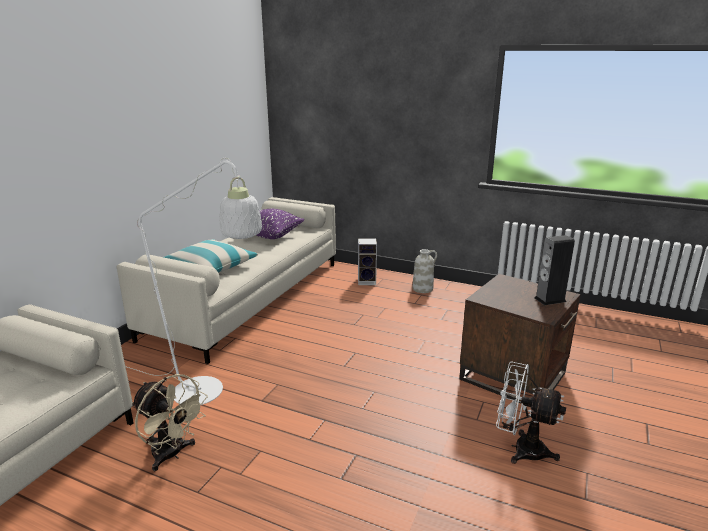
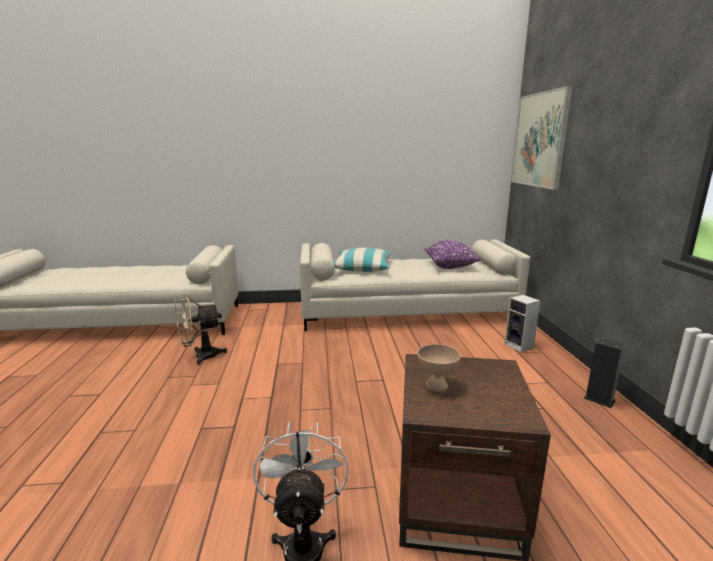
camera: 60 degrees right, 5 degrees down
white floor lamp [125,158,262,405] -> none
beige fan [132,374,208,471] -> beige fan turned 60 degrees clockwise [174,294,227,365]
white vase [413,249,437,293] -> none
speaker [534,235,575,305] -> speaker moved to [584,337,625,408]
none -> beige bowl [417,344,461,392]
none -> picture [511,86,573,190]

